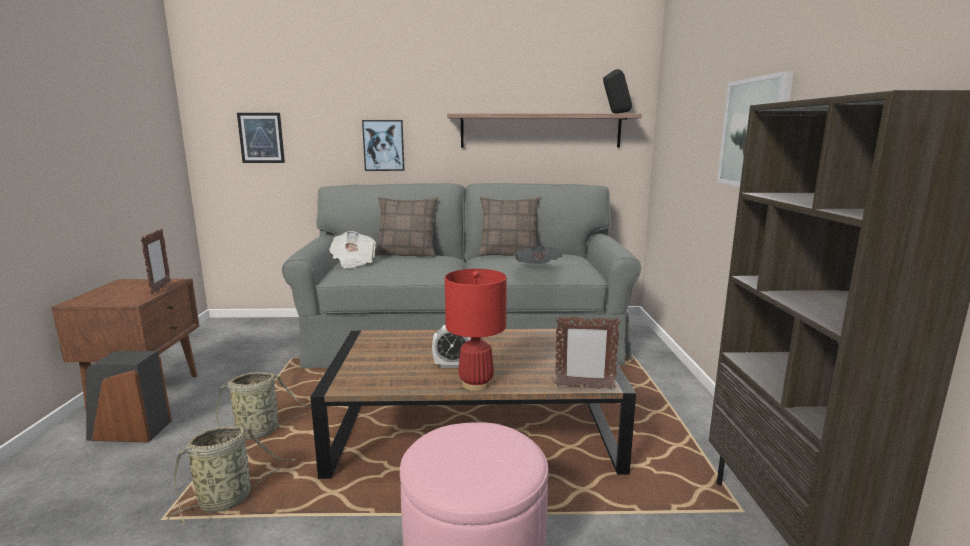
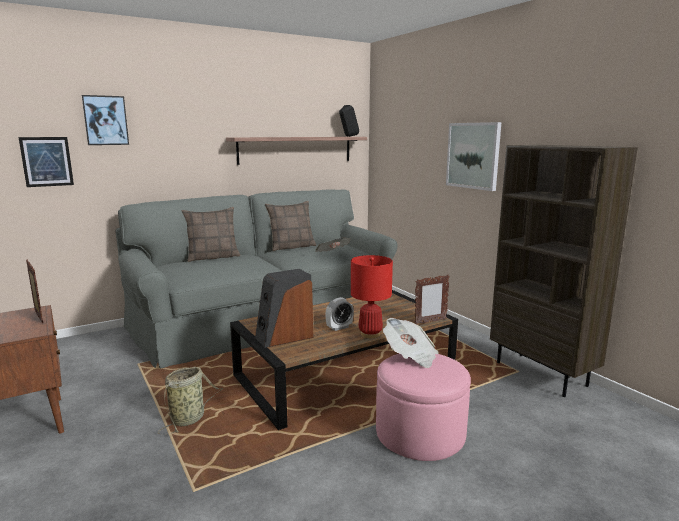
camera: 30 degrees left, 0 degrees up
speaker [86,351,172,442] -> speaker moved to [255,269,313,348]
basket [167,426,296,525] -> none
newspaper [329,231,376,268] -> newspaper moved to [383,318,439,368]
picture [362,120,405,171] -> picture moved to [82,95,129,145]

